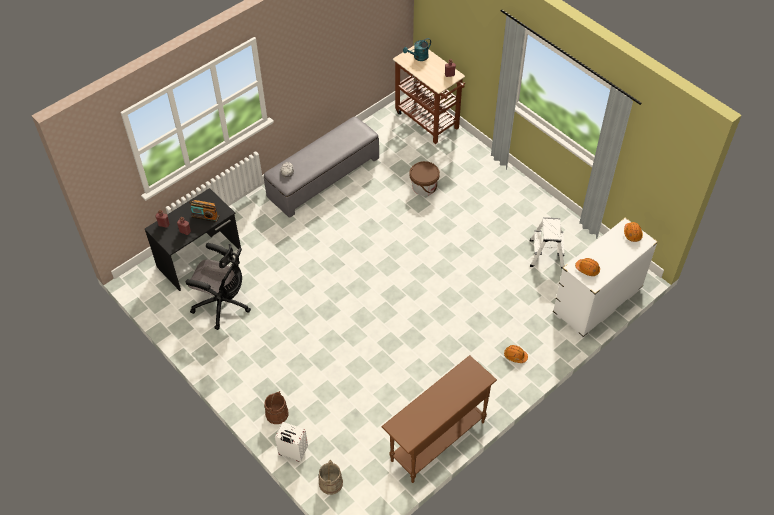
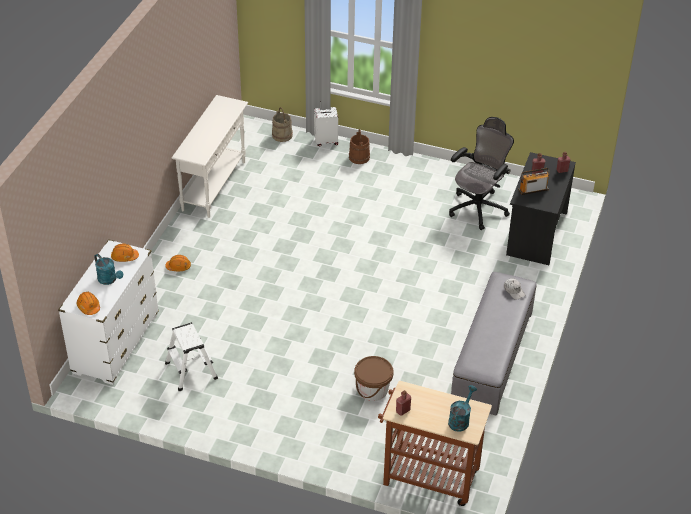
camera: 150 degrees right, 10 degrees down
office chair [186,243,251,330] -> office chair turned 135 degrees clockwise [449,117,514,230]
brown console table [381,355,497,483] -> white console table [172,95,248,218]
none -> turquoise watering can [94,254,123,285]

